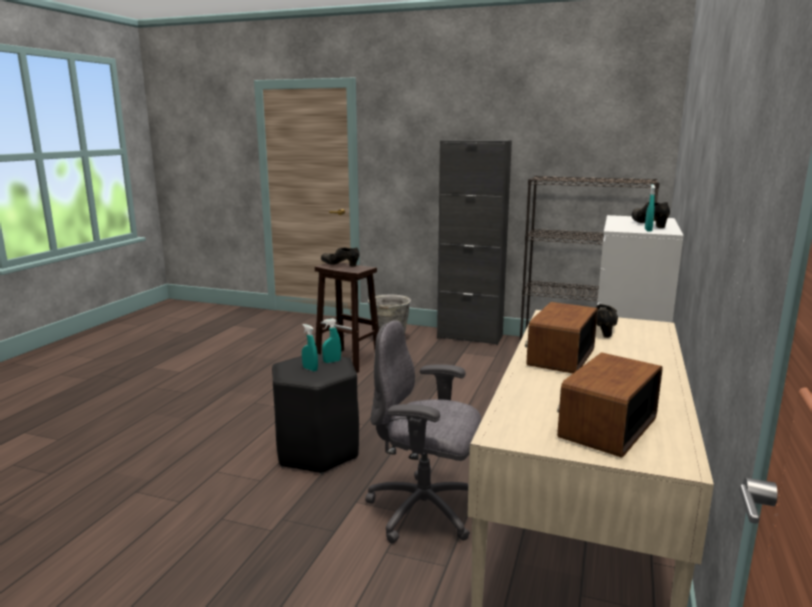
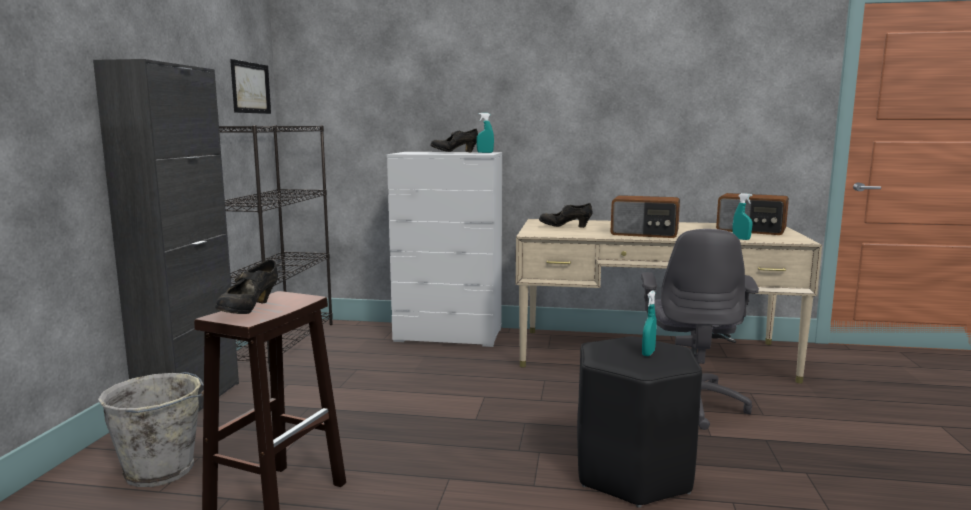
camera: 100 degrees left, 5 degrees down
turquoise spray bottle [322,318,341,363] -> turquoise spray bottle moved to [732,193,752,240]
none -> picture [230,59,271,114]

